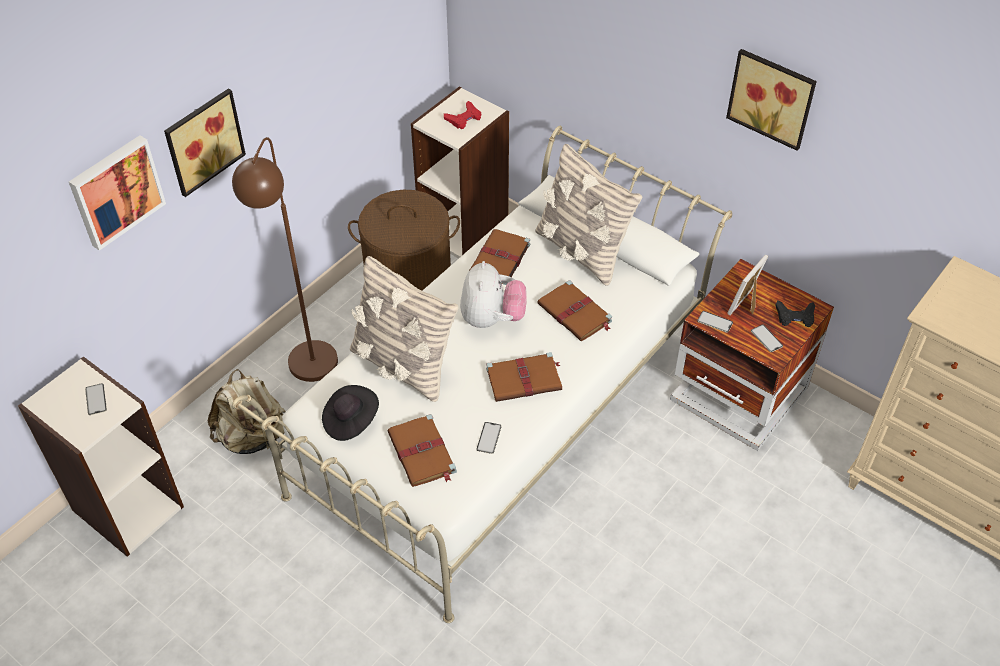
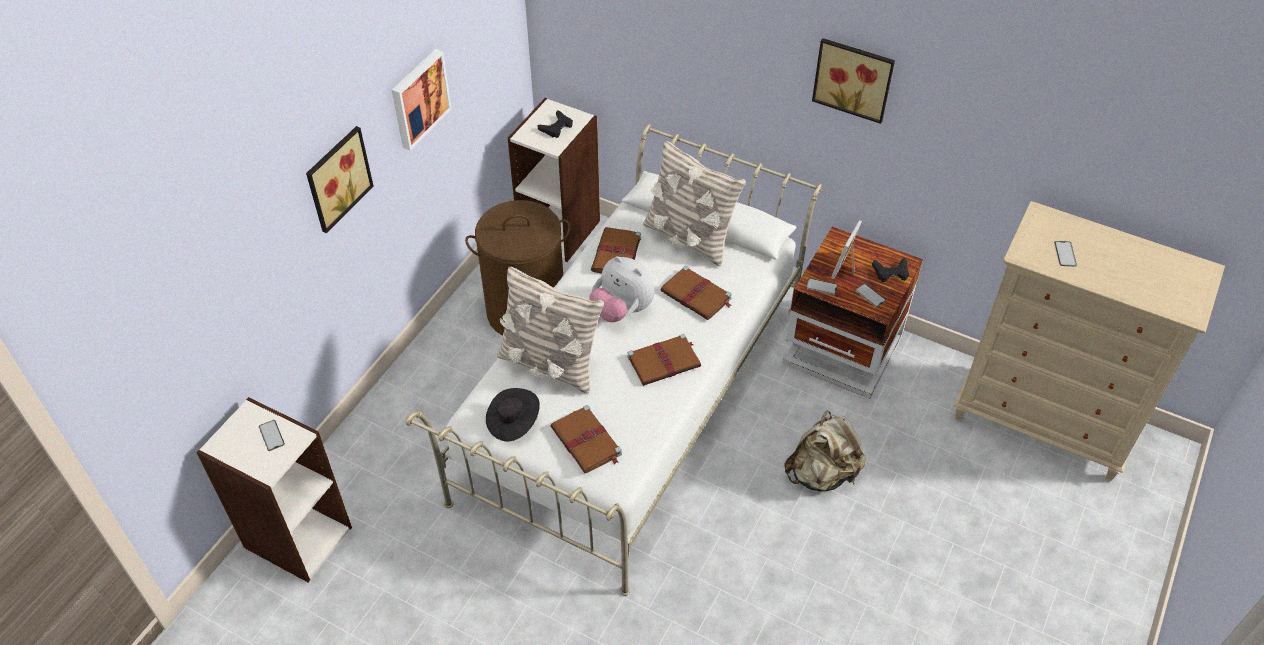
camera: 10 degrees left, 0 degrees up
picture [69,135,166,251] -> picture moved to [392,49,452,150]
beige backpack [208,369,286,454] -> beige backpack moved to [784,410,866,491]
brown floor lamp [232,137,338,382] -> none
red game controller [444,101,481,129] -> black game controller [537,110,573,138]
plush toy [460,261,527,328] -> plush toy turned 135 degrees clockwise [589,256,655,322]
phone [476,422,502,454] -> phone moved to [1054,241,1077,267]

